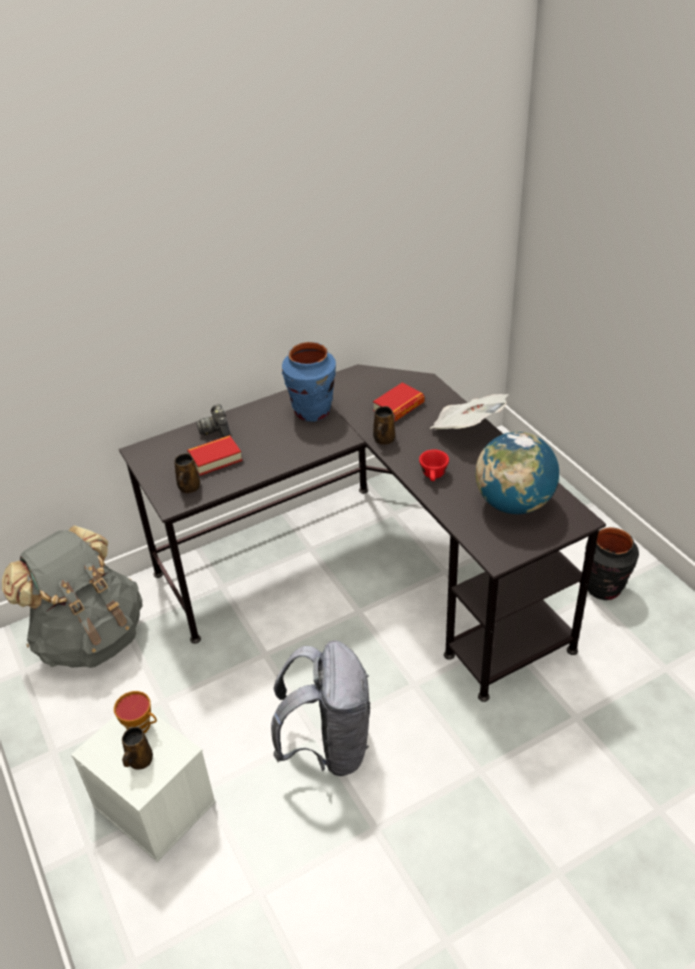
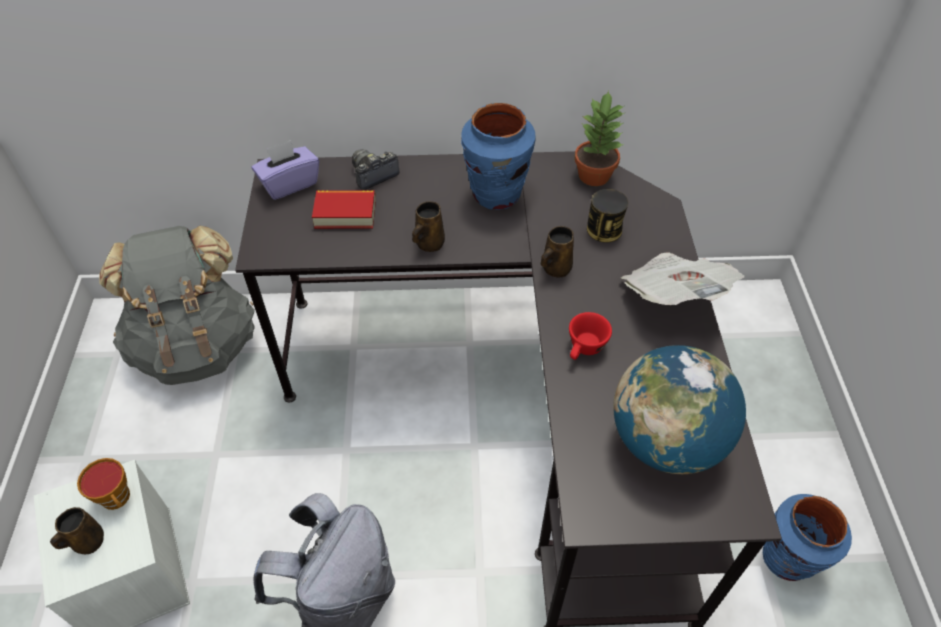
camera: 25 degrees right, 10 degrees up
brown mug [174,453,200,493] -> brown mug moved to [412,201,445,252]
camera [196,404,230,437] -> camera turned 45 degrees clockwise [352,149,399,190]
book [373,383,424,422] -> can [587,189,628,243]
black vase [585,527,639,600] -> blue vase [763,494,852,581]
none -> purple tissue box [251,140,319,200]
none -> potted plant [575,91,624,186]

